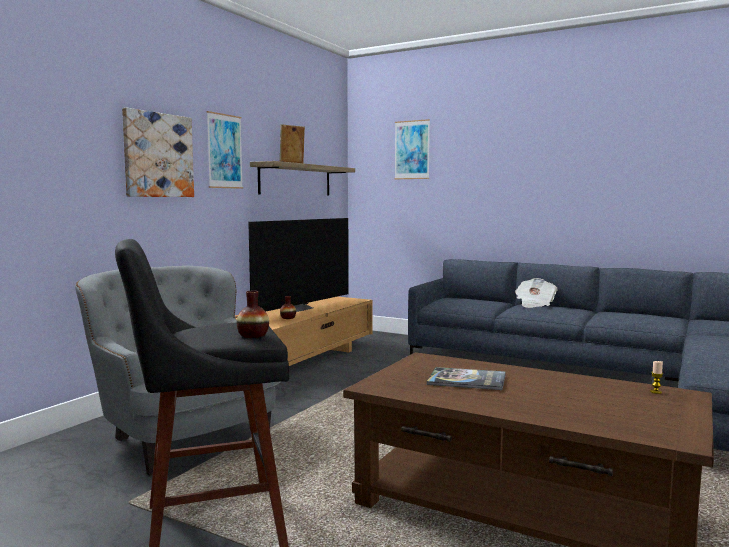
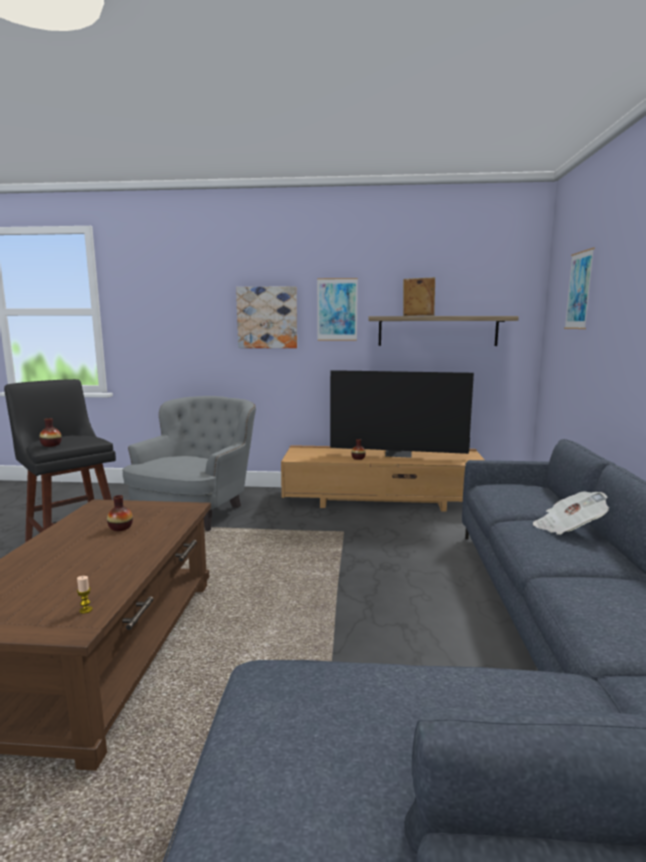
camera: 65 degrees right, 5 degrees up
book [427,367,506,390] -> vase [107,495,133,531]

